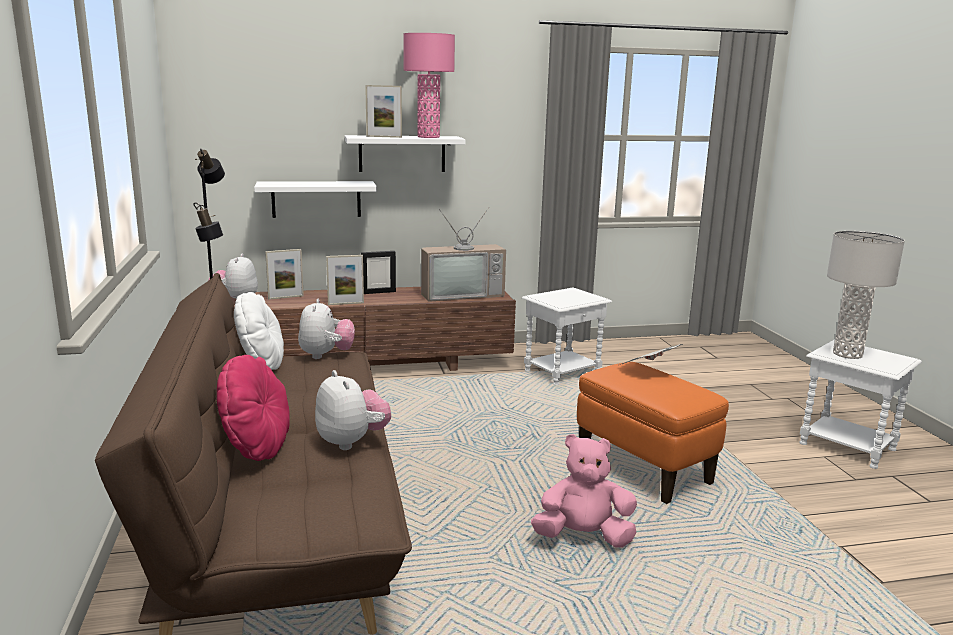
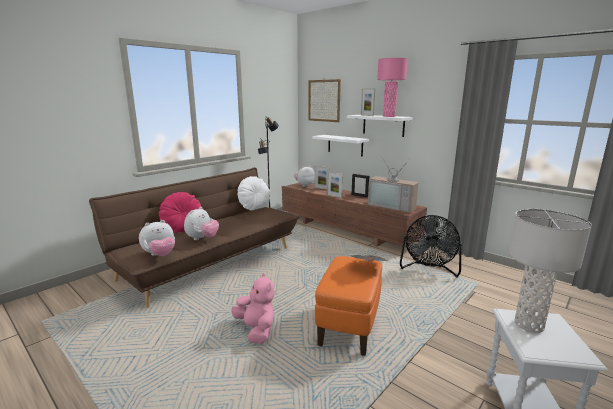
camera: 55 degrees right, 0 degrees up
plush toy [298,299,355,359] -> plush toy moved to [139,220,175,256]
white side table [522,288,612,385] -> black fan [400,215,462,278]
none -> picture [308,79,341,122]

